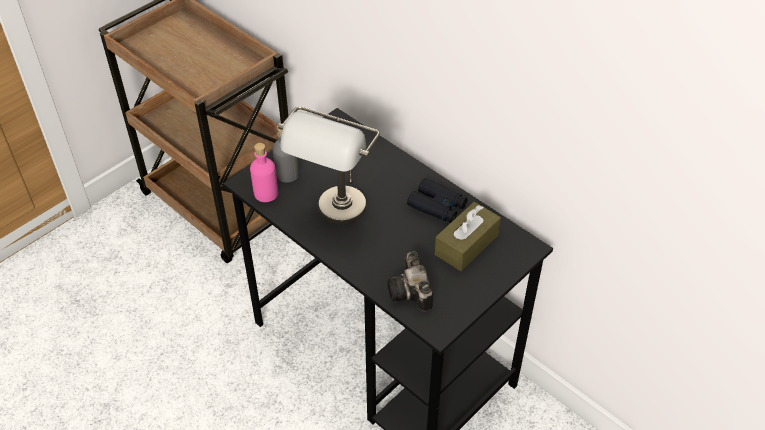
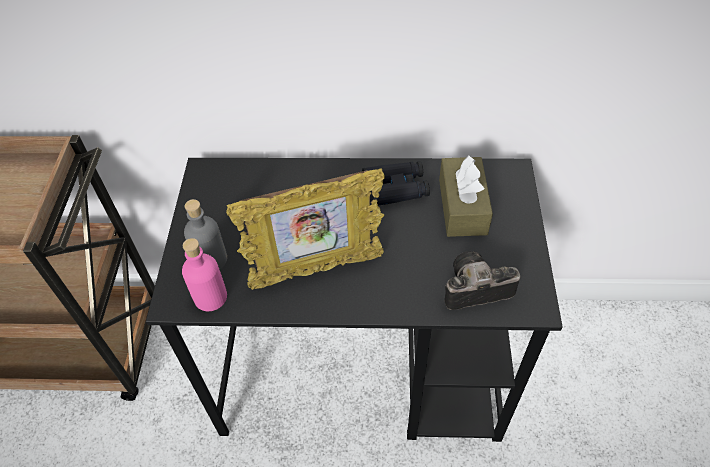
camera: 40 degrees left, 5 degrees up
grey table lamp [278,106,380,225] -> picture frame [226,168,385,290]
camera [387,251,433,311] -> camera turned 135 degrees clockwise [444,251,520,310]

